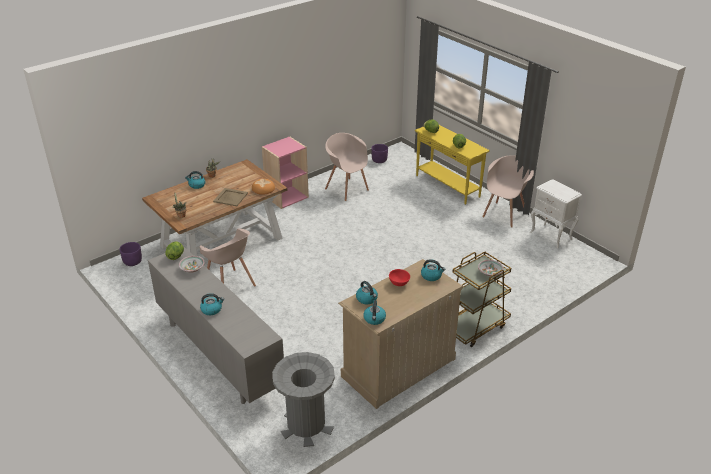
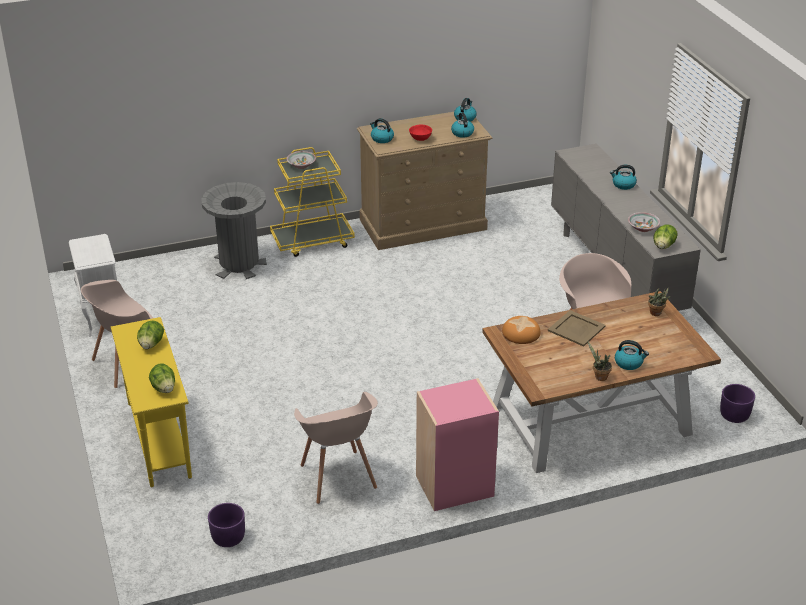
camera: 160 degrees left, 0 degrees up
grey trash can [272,352,335,447] -> grey trash can moved to [201,182,267,279]
brown cart [452,251,511,347] -> yellow cart [270,147,355,257]

